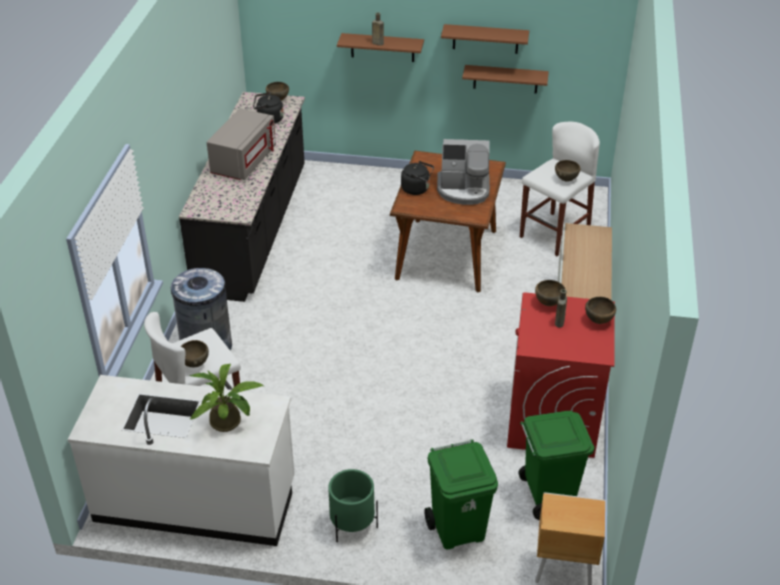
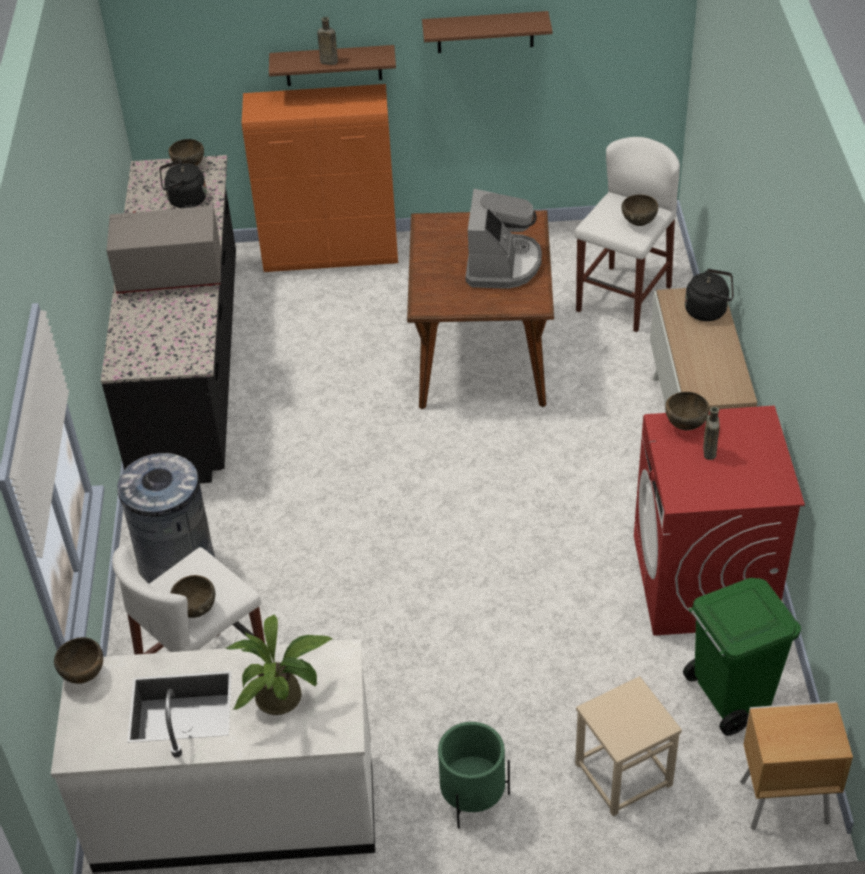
camera: 10 degrees left, 5 degrees up
grey microwave [207,108,276,180] -> grey microwave turned 105 degrees counterclockwise [107,206,221,294]
black kettle [401,161,434,195] -> black kettle moved to [685,269,734,321]
green trash can [424,439,498,550] -> beige stool [575,676,682,816]
coffee machine [437,139,490,205] -> coffee machine turned 75 degrees counterclockwise [466,189,542,289]
brown shelf [462,65,549,94] -> none
brown bowl [585,297,616,324] -> brown bowl moved to [54,637,103,684]
none -> orange cabinet [242,84,398,272]

